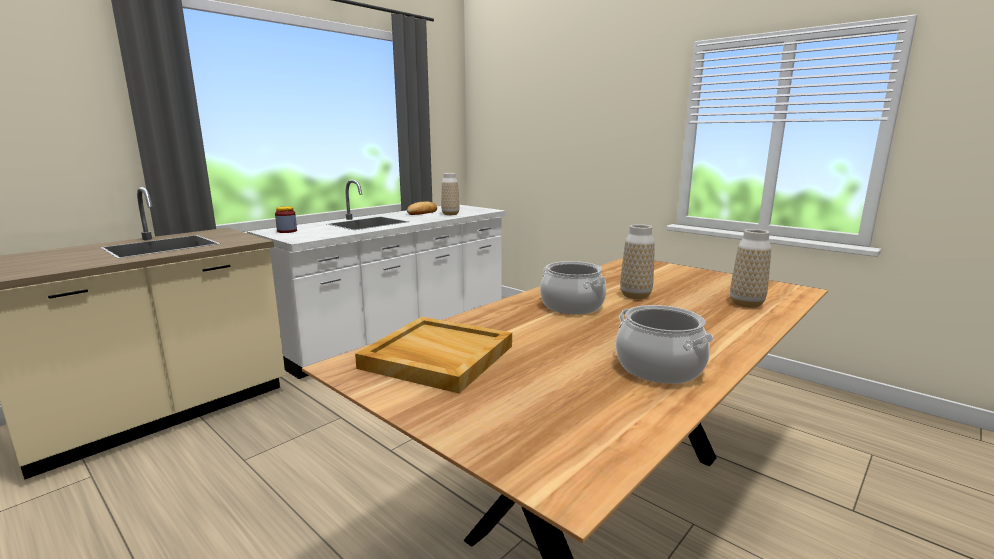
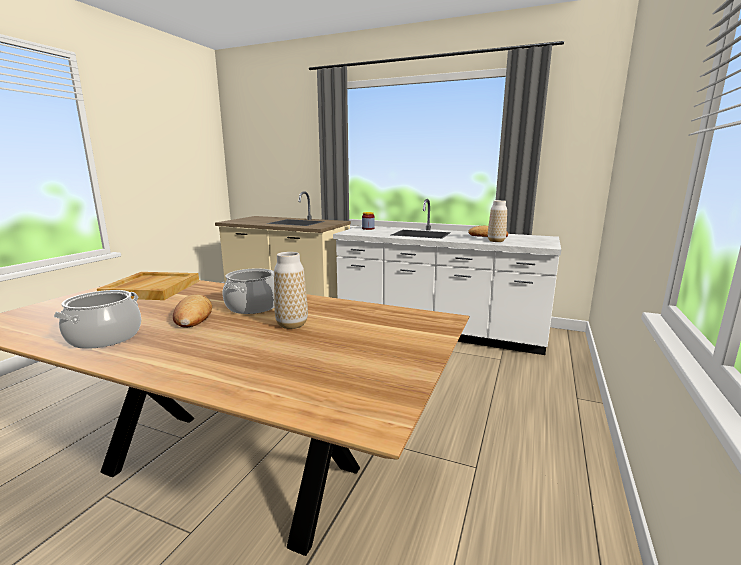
camera: 70 degrees right, 0 degrees up
vase [730,229,771,308] -> none
none -> bread [173,294,212,328]

